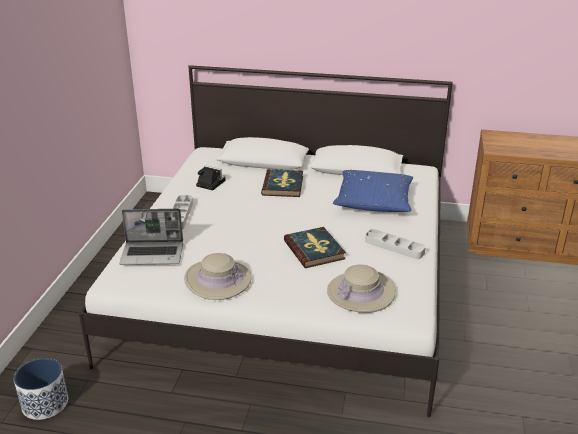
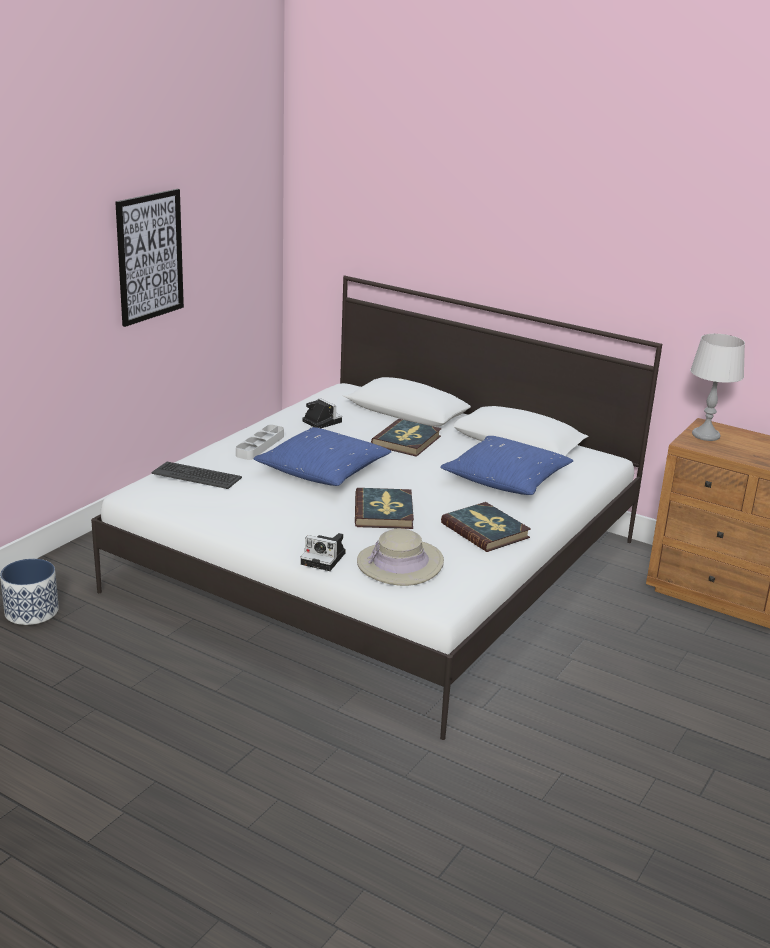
camera: 20 degrees right, 5 degrees down
laptop [119,209,183,265] -> keyboard [152,462,242,489]
beige hat [184,253,252,300] -> none
grey tray [365,229,426,259] -> book [441,502,531,552]
none -> picture [115,189,184,327]
none -> blue pillow [253,427,391,486]
none -> camera [301,533,346,571]
none -> grey table lamp [690,334,745,441]

